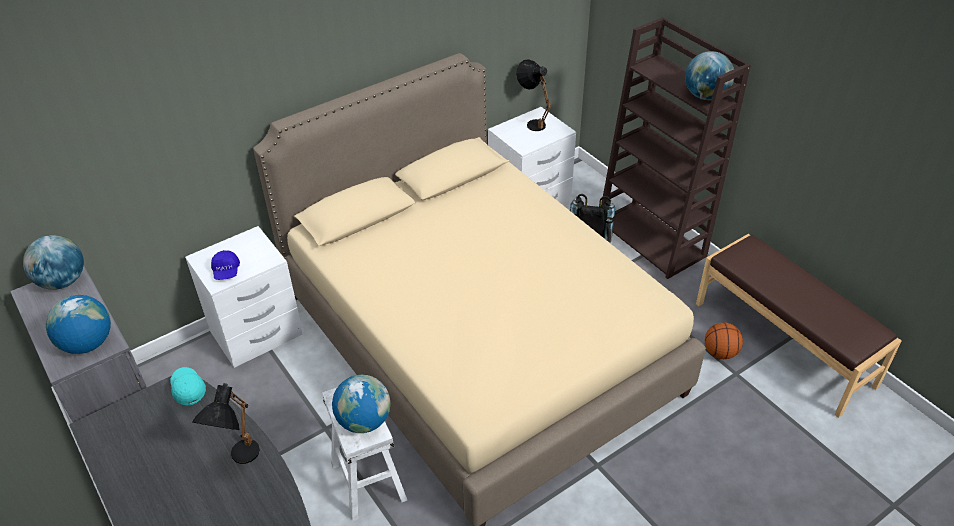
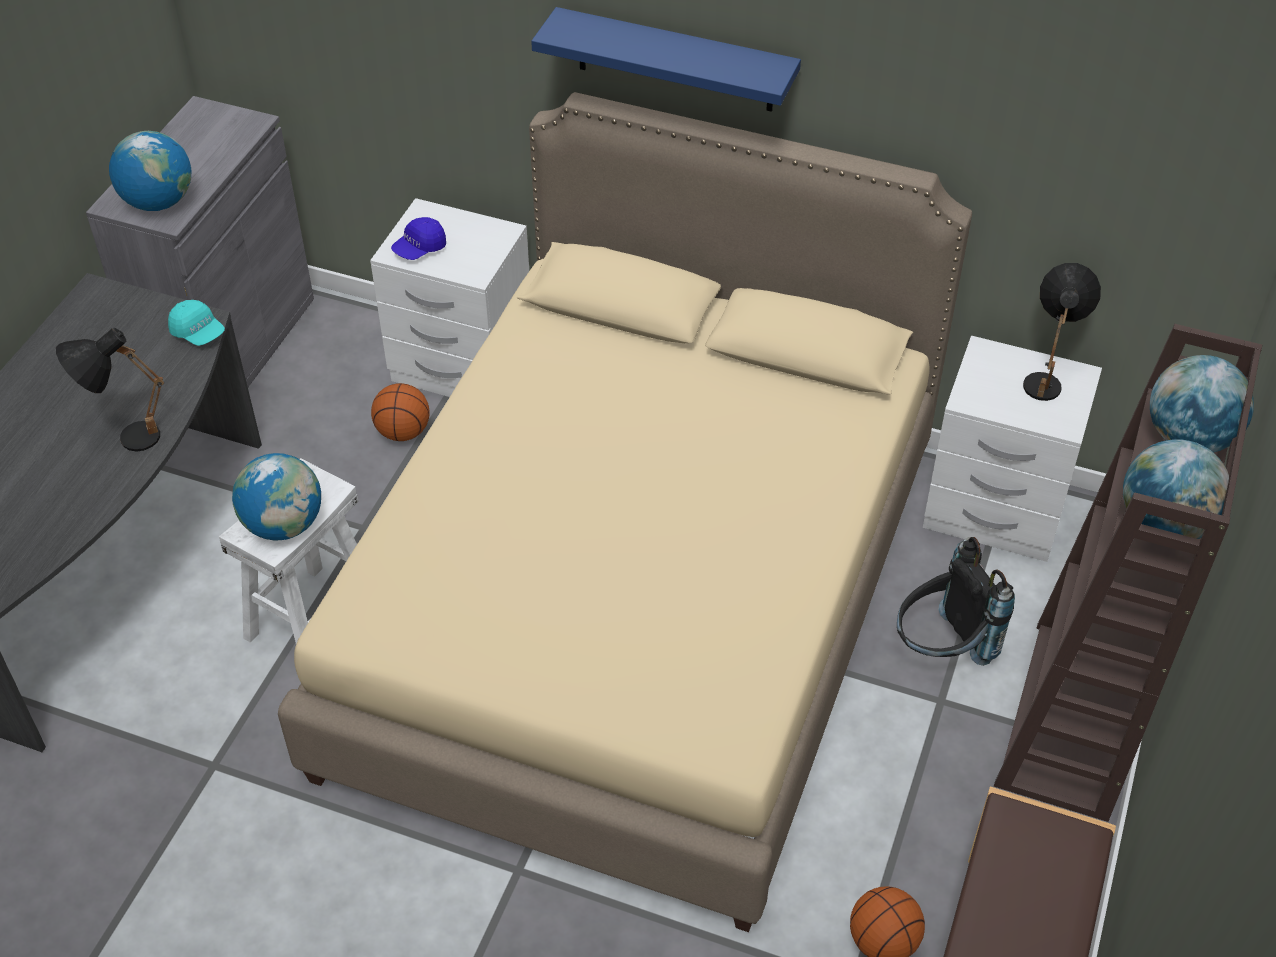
camera: 55 degrees right, 5 degrees up
globe [23,235,84,290] -> globe moved to [1150,355,1254,453]
turquoise cap [170,367,206,406] -> turquoise cap turned 105 degrees clockwise [168,300,225,346]
none -> basketball [371,383,430,441]
none -> blue shelf [531,7,801,112]

